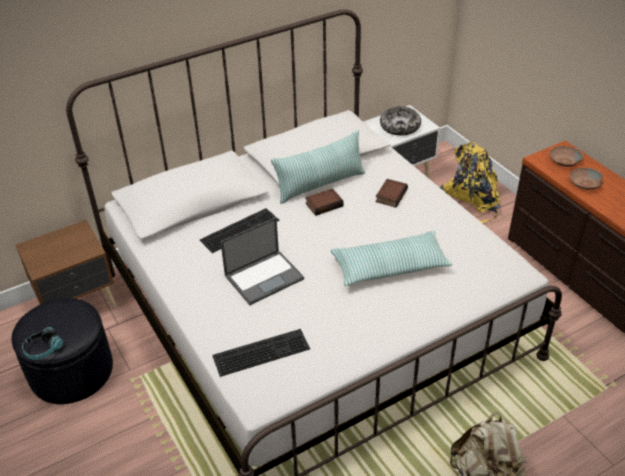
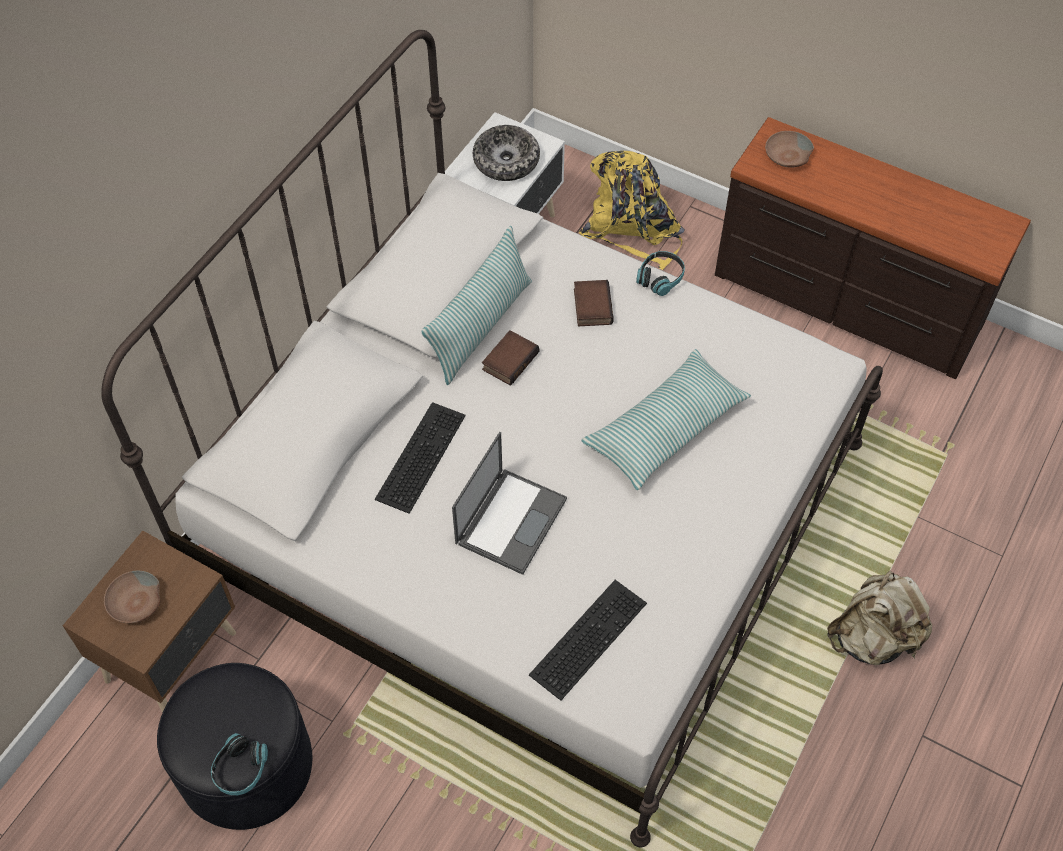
camera: 30 degrees left, 15 degrees up
brown bowl [569,168,603,190] -> brown bowl moved to [104,571,161,623]
none -> headphones [636,251,685,296]

